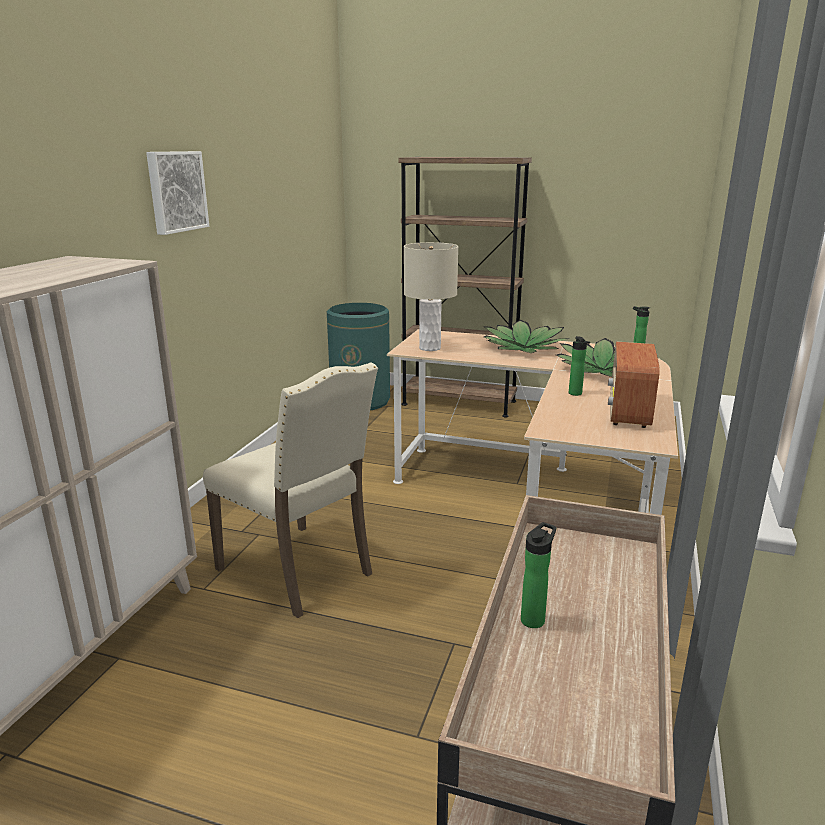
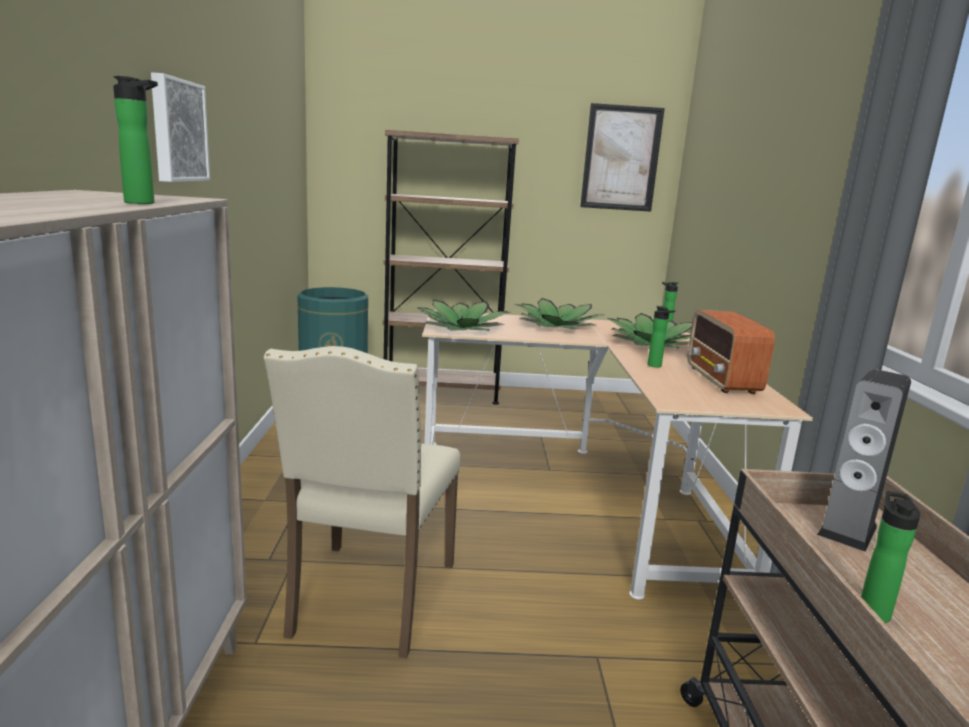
camera: 20 degrees left, 5 degrees down
beige chair [203,362,378,618] -> beige chair turned 75 degrees clockwise [264,346,461,658]
beige table lamp [404,242,458,351] -> potted plant [418,300,511,331]
none -> bottle [113,76,158,204]
none -> picture [580,103,665,212]
none -> speaker [817,369,911,552]

